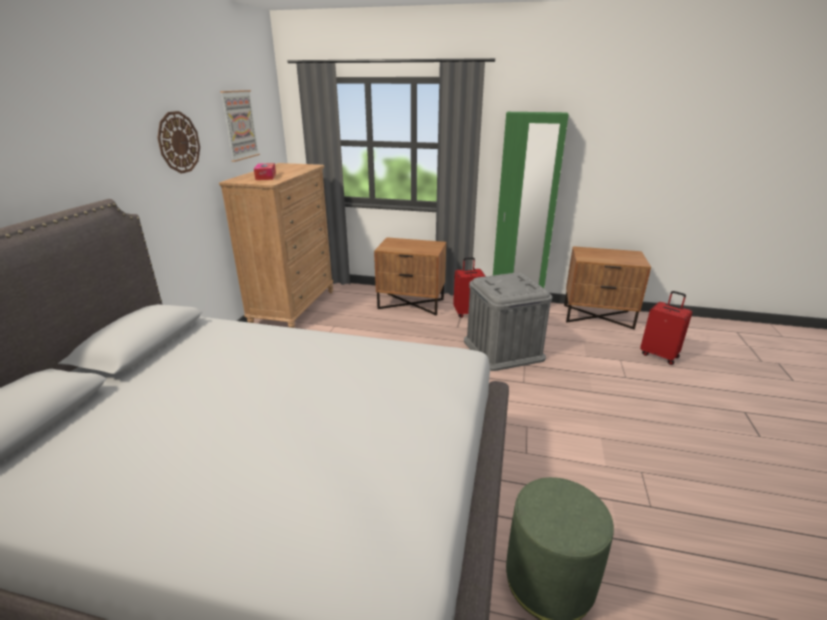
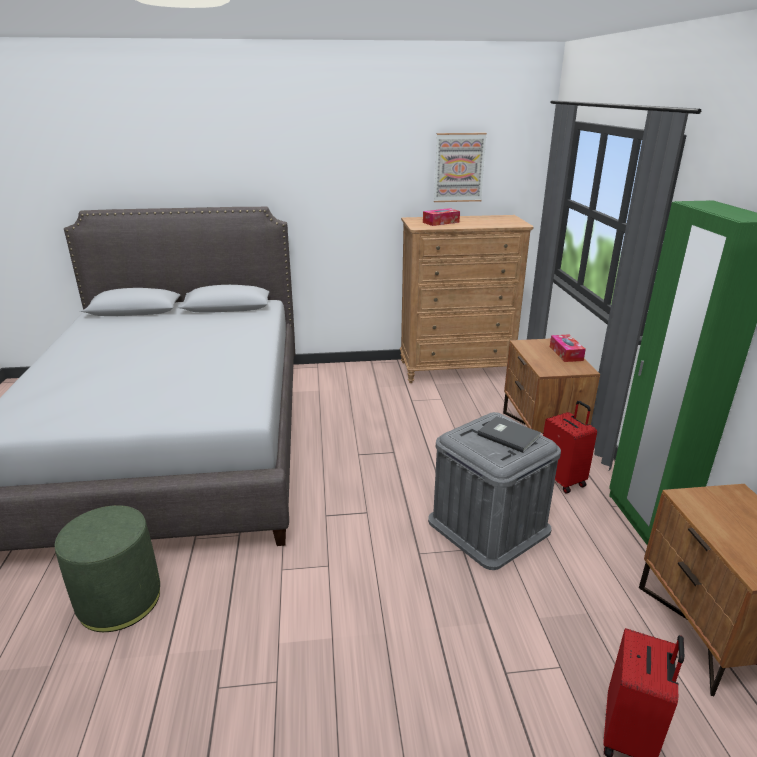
camera: 70 degrees right, 0 degrees up
wall clock [157,111,200,174] -> none
none -> grey book [477,416,541,453]
none -> tissue box [550,334,586,362]

